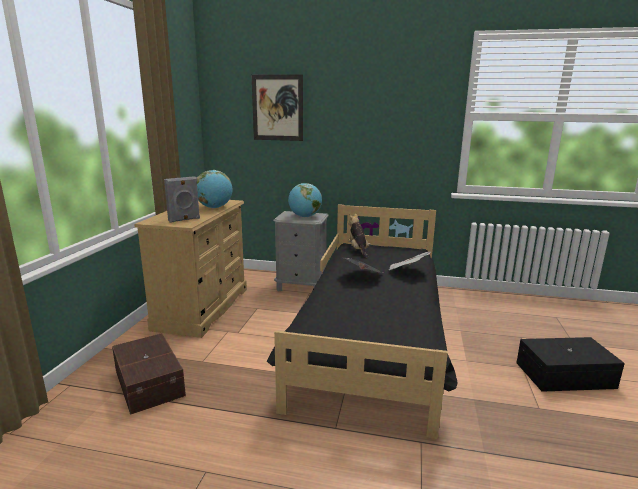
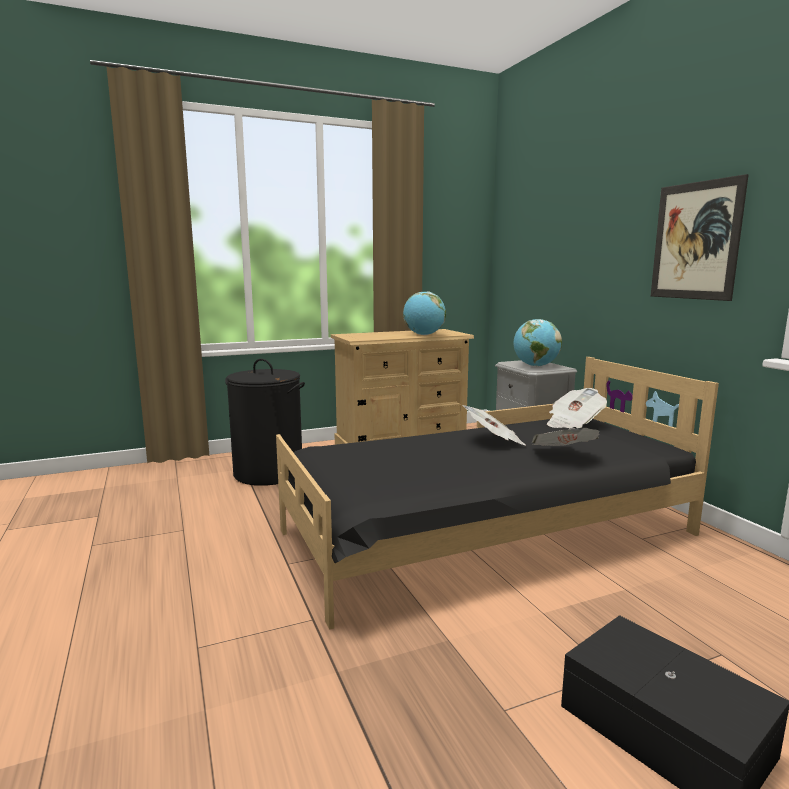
camera: 55 degrees right, 5 degrees down
brown storage box [112,333,186,415] -> black laundry basket [225,359,305,486]
grey speaker [164,176,200,223] -> none
picture [252,74,303,141] -> picture moved to [651,174,749,301]
plush toy [348,213,371,258] -> newspaper [547,388,607,428]

